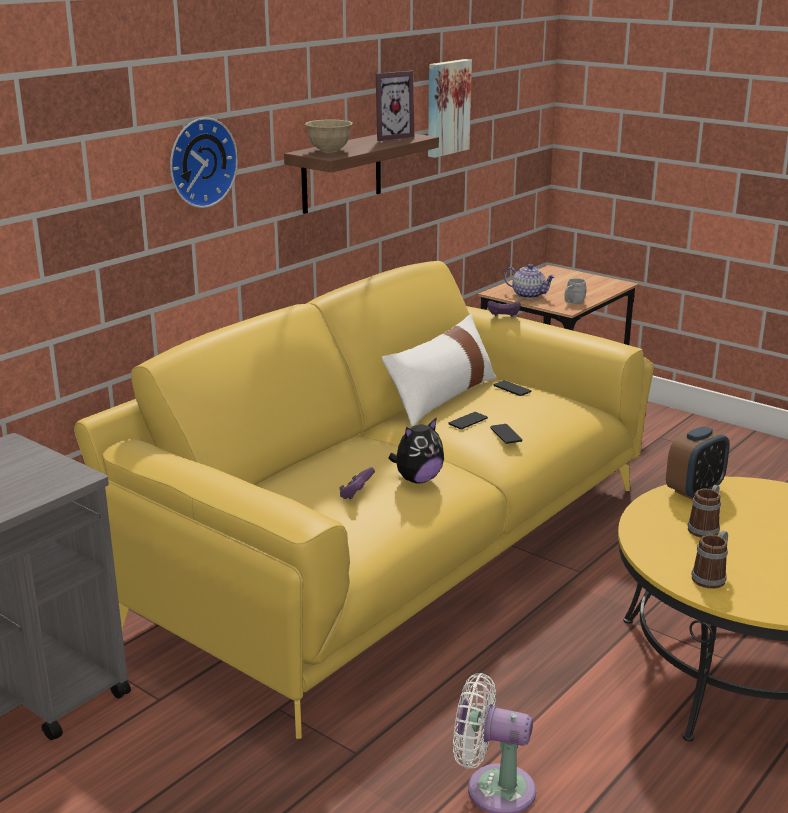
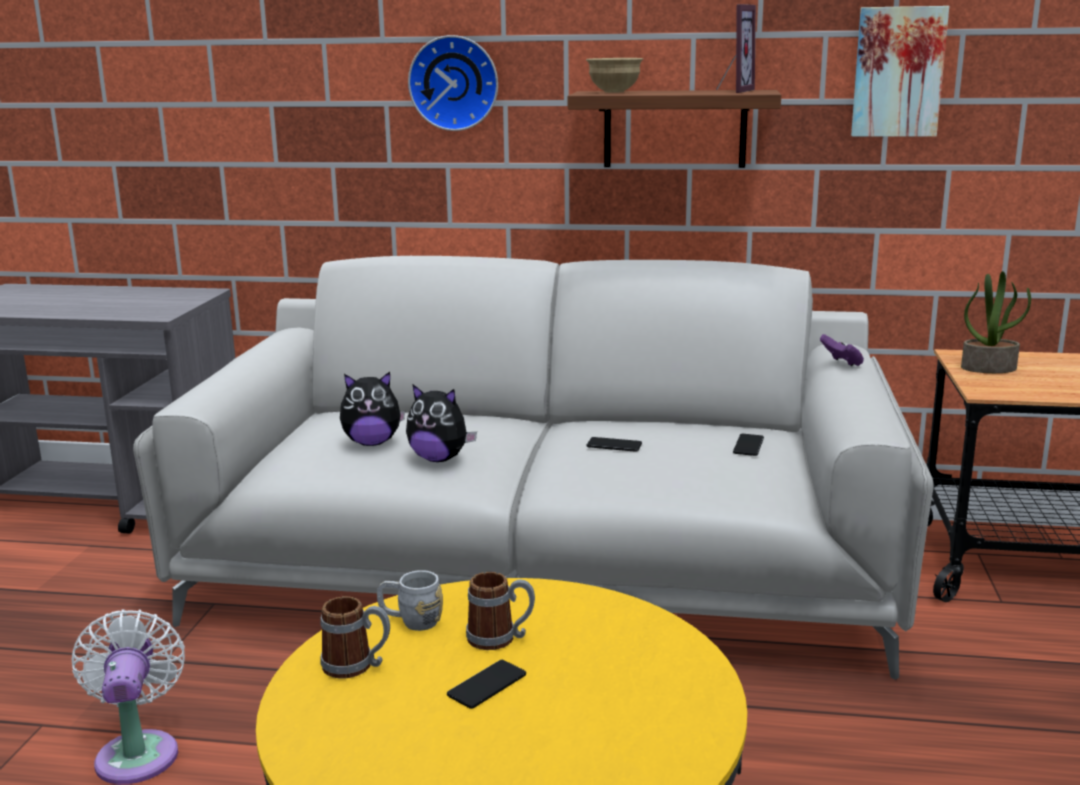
camera: 60 degrees right, 5 degrees down
yellow sofa [74,261,654,739] -> grey sofa [133,256,934,680]
purple game controller [339,467,375,499] -> plush toy [340,372,405,446]
picture frame [376,71,414,141] -> picture frame turned 90 degrees counterclockwise [716,4,756,93]
white pillow [382,314,497,427] -> none
phone [490,424,522,444] -> phone moved to [447,660,526,709]
teapot [504,264,556,299] -> potted plant [961,271,1031,373]
grey mug [564,278,587,304] -> grey mug moved to [377,570,443,631]
alarm clock [666,426,730,500] -> none

